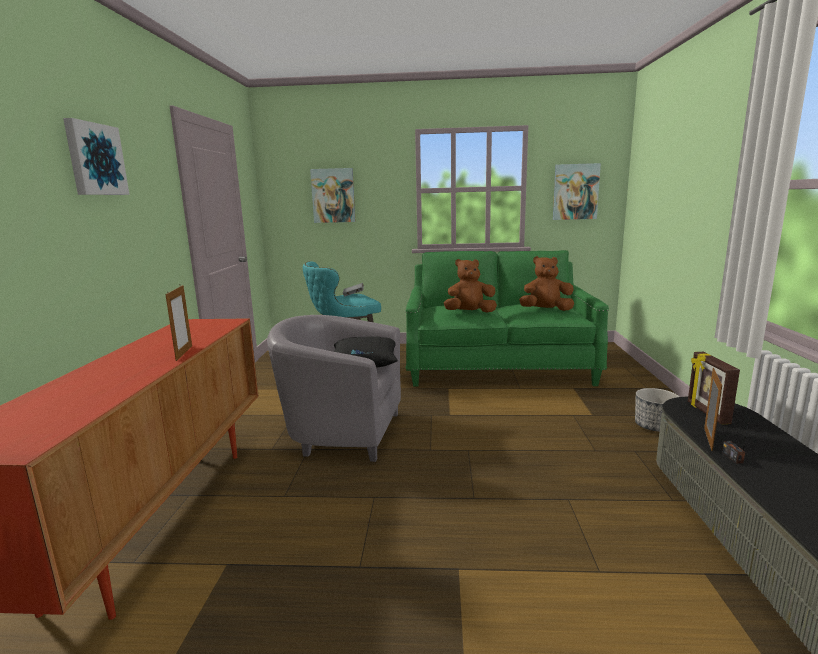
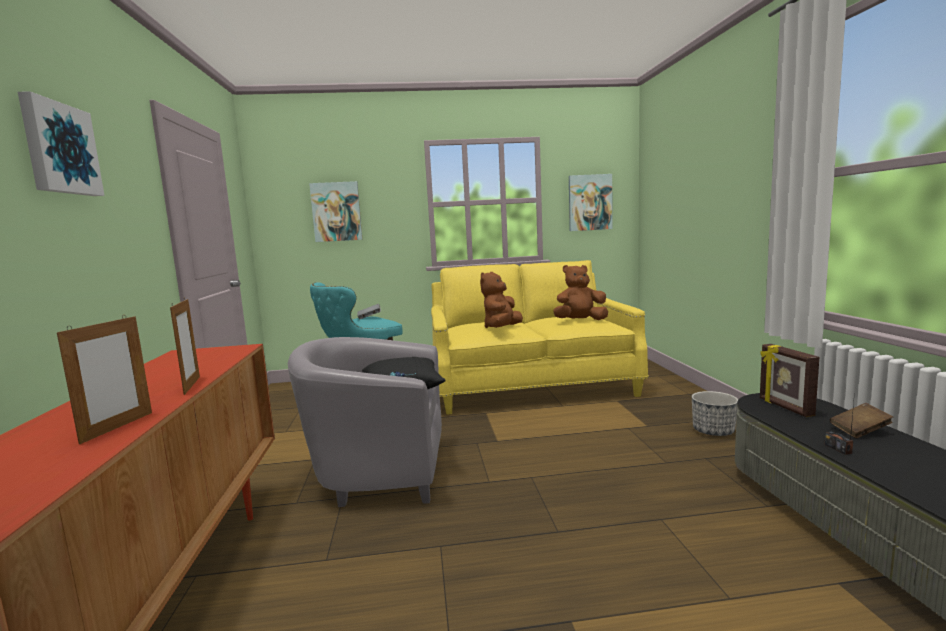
camera: 10 degrees left, 5 degrees down
green sofa [405,250,609,387] -> yellow sofa [431,260,649,415]
brown plush toy [444,259,497,313] -> brown plush toy turned 45 degrees counterclockwise [480,272,523,328]
picture frame [704,368,722,451] -> picture frame moved to [57,315,152,444]
none -> brown book [830,403,893,438]

